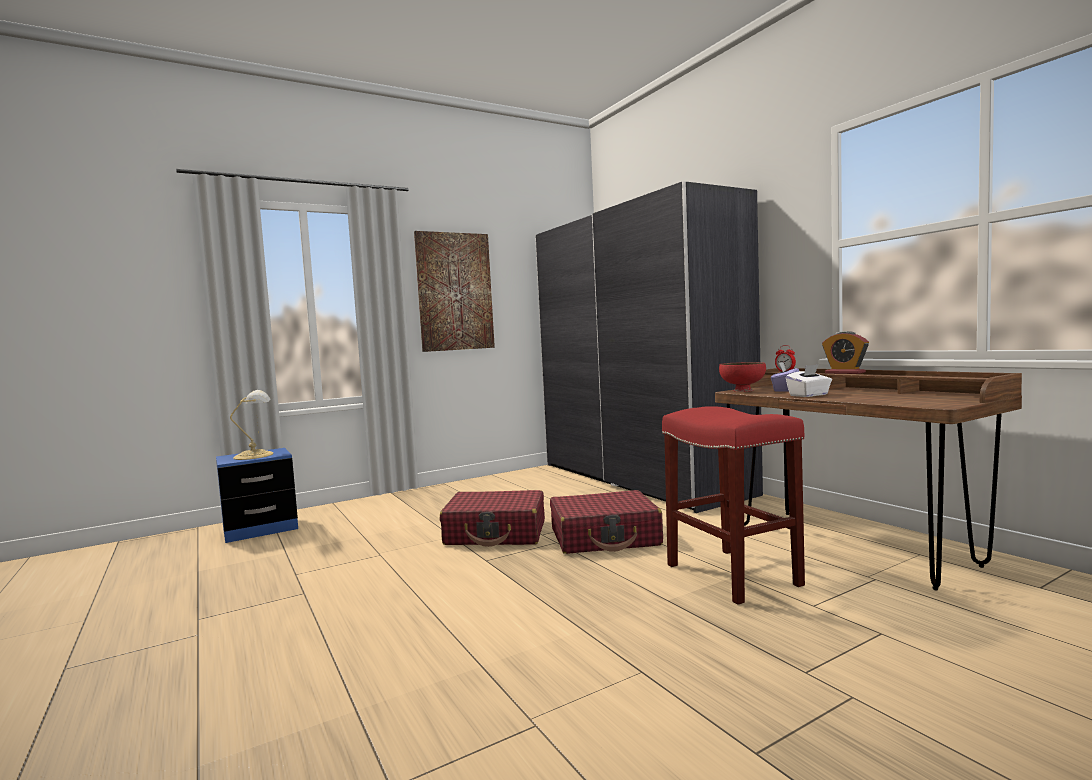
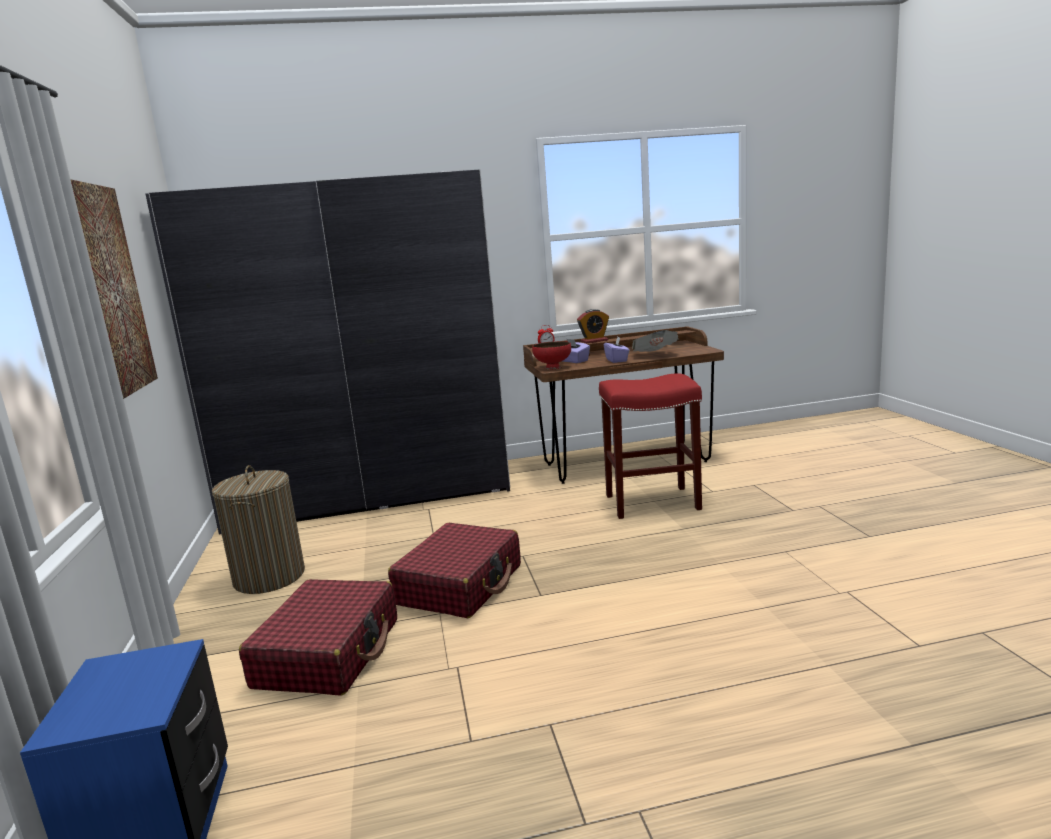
camera: 70 degrees left, 10 degrees up
table lamp [230,390,273,460] -> none
red suitcase [550,490,663,554] -> red suitcase moved to [239,579,397,696]
white tissue box [786,364,832,397] -> purple tissue box [604,337,629,363]
none -> laundry basket [212,465,305,594]
none -> newspaper [632,330,679,352]

